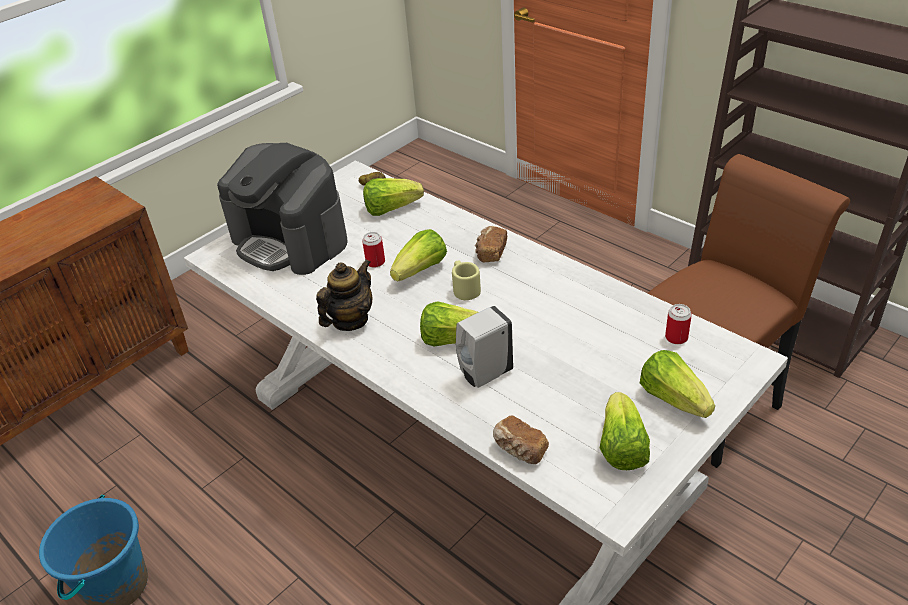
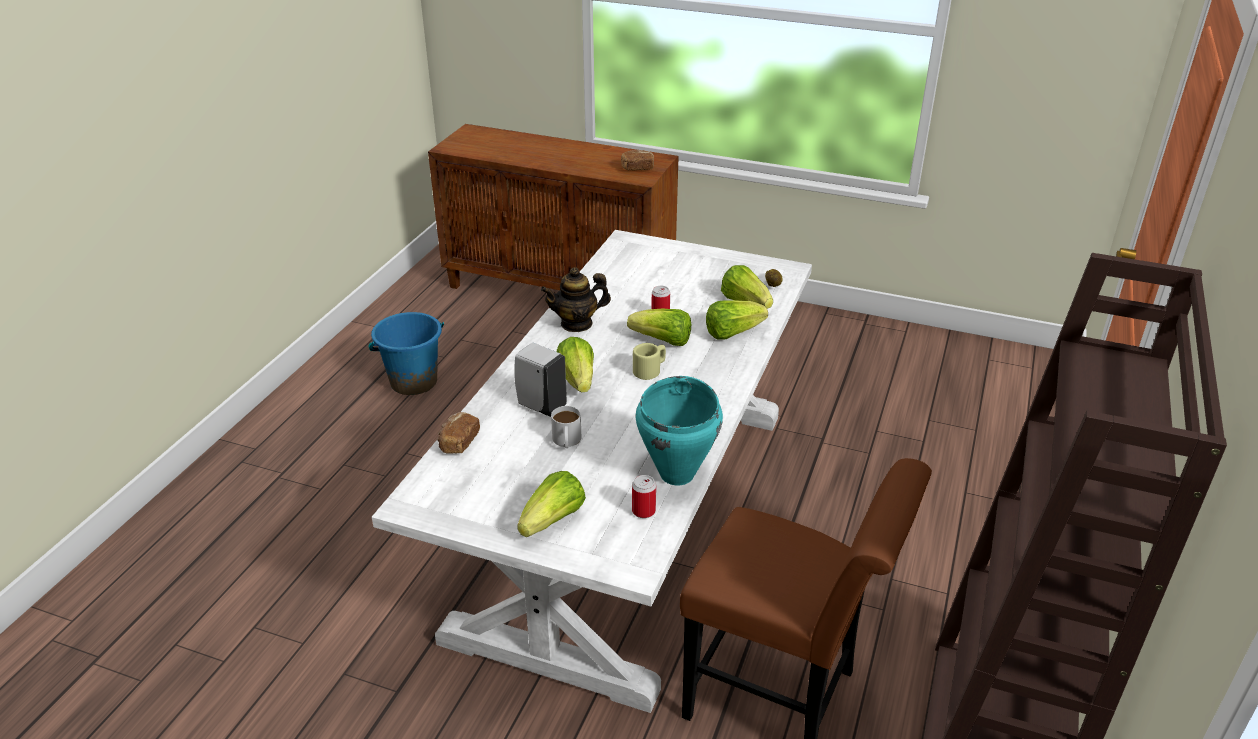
camera: 65 degrees right, 5 degrees down
coffee machine [217,143,348,275] -> none
teapot [316,259,372,331] -> teapot turned 150 degrees clockwise [541,267,611,332]
bread [475,226,507,262] -> bread moved to [621,150,654,170]
lettuce [600,392,650,470] -> lettuce moved to [706,300,768,340]
none -> white mug [551,406,581,448]
none -> turquoise cooking pot [636,376,723,485]

